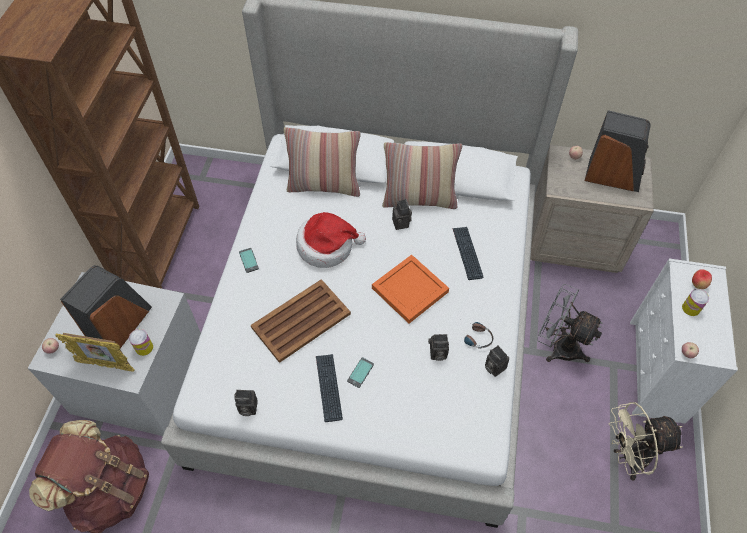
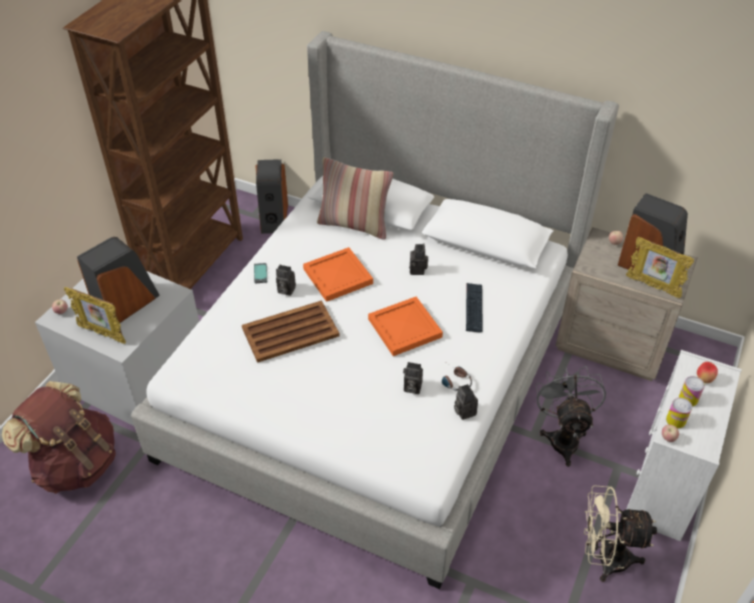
camera: 15 degrees right, 10 degrees down
can [129,329,153,356] -> can moved to [666,398,692,428]
camera [234,390,258,416] -> camera moved to [276,265,296,296]
hat [296,212,366,268] -> orange tray [303,247,373,302]
keyboard [316,354,343,422] -> none
phone [347,357,374,388] -> none
pillow [382,142,462,209] -> none
grey fan [537,284,603,362] -> grey fan turned 45 degrees clockwise [536,365,606,467]
none -> speaker [255,159,288,234]
none -> picture frame [626,237,694,298]

